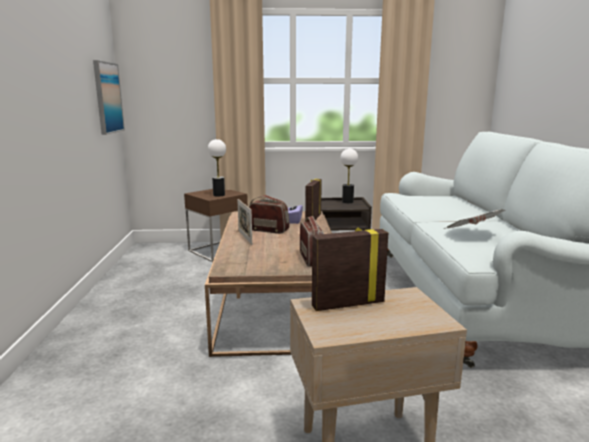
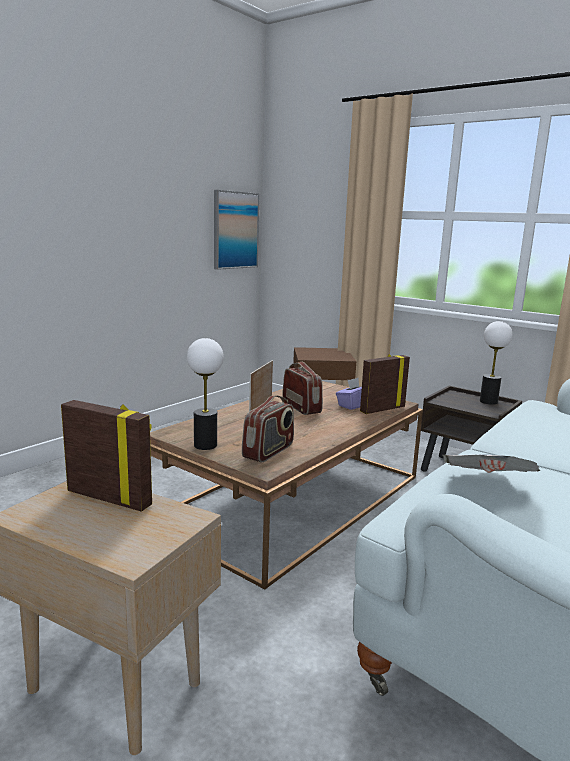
camera: 40 degrees right, 0 degrees up
table lamp [208,139,226,197] -> table lamp moved to [187,338,224,450]

